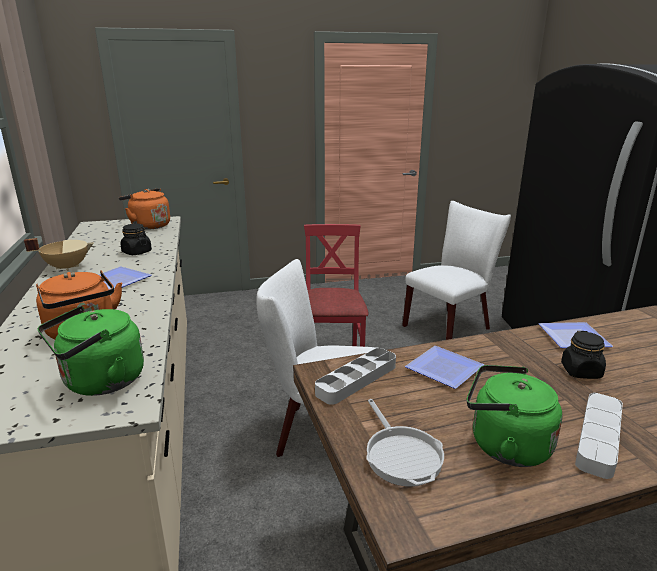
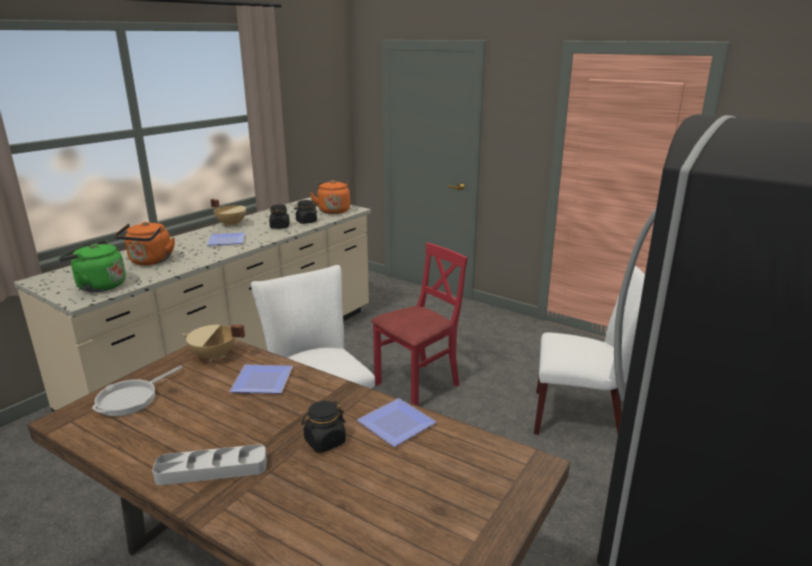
camera: 50 degrees right, 0 degrees up
grey tray [315,348,396,405] -> beige cooking pot [182,324,245,362]
green kettle [467,365,562,467] -> none
none -> black jar [294,200,317,224]

